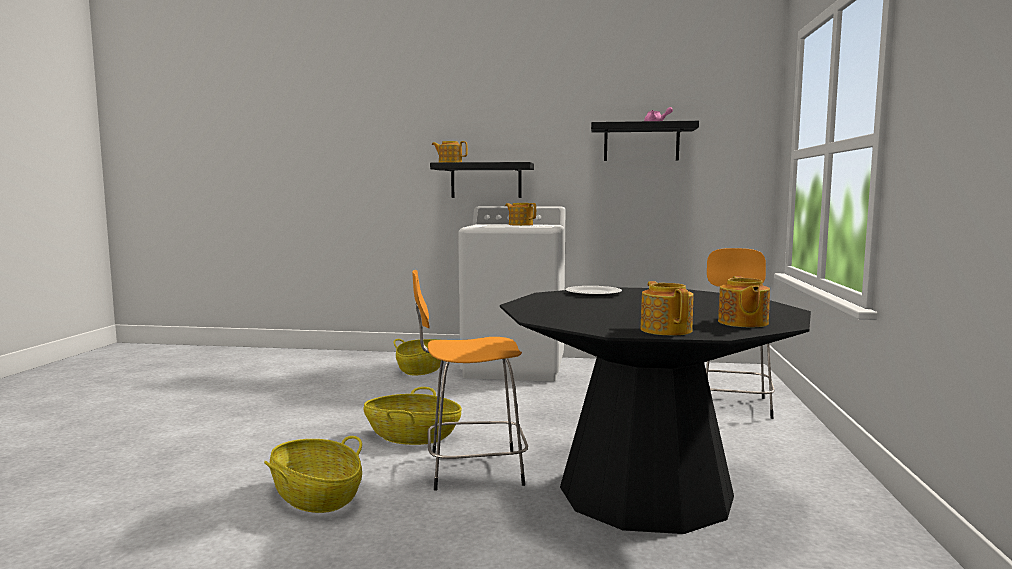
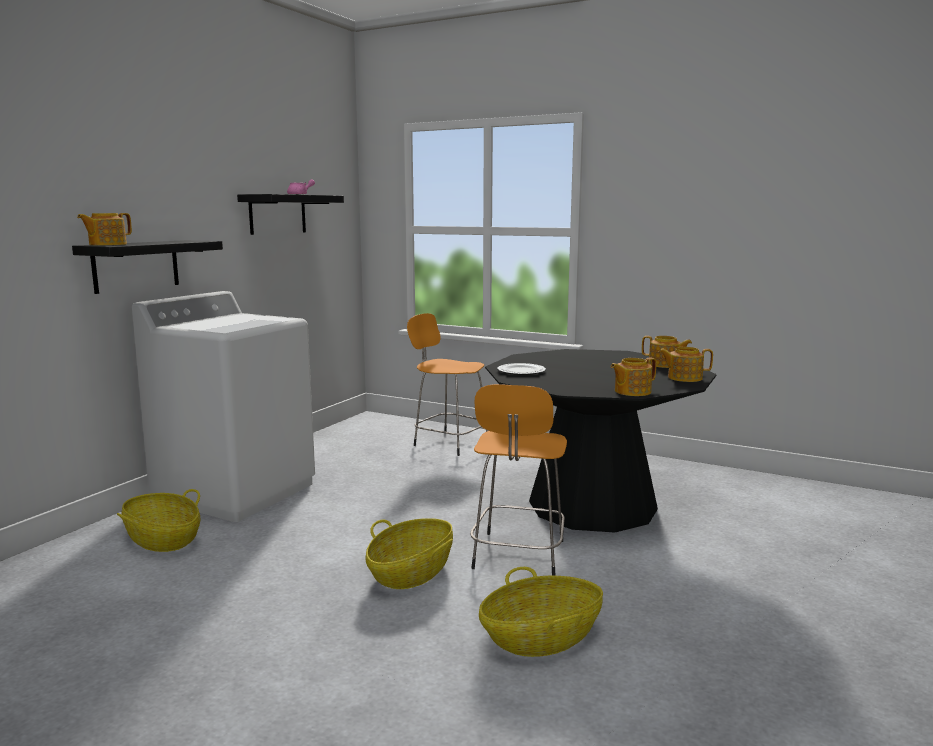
camera: 70 degrees left, 5 degrees up
teapot [505,203,536,226] -> teapot moved to [611,357,656,396]

